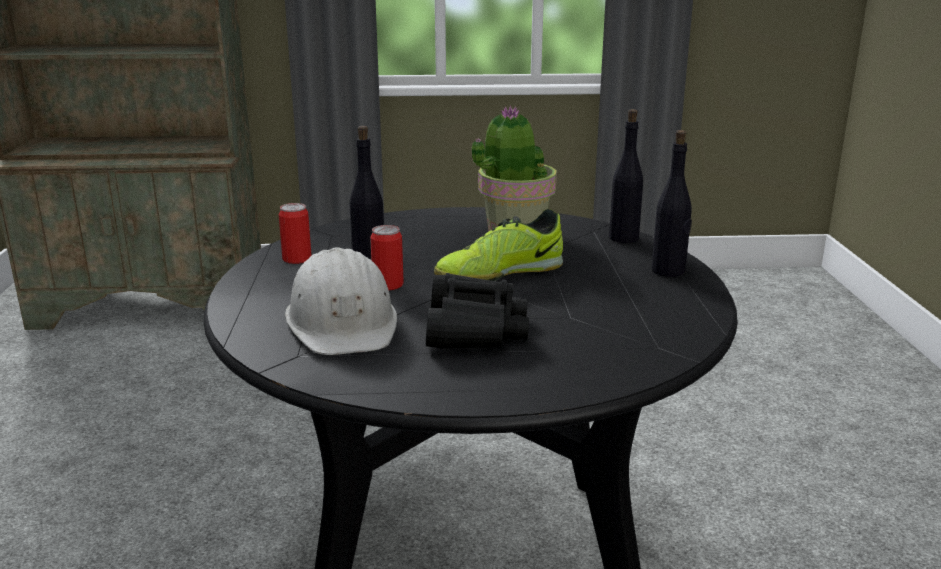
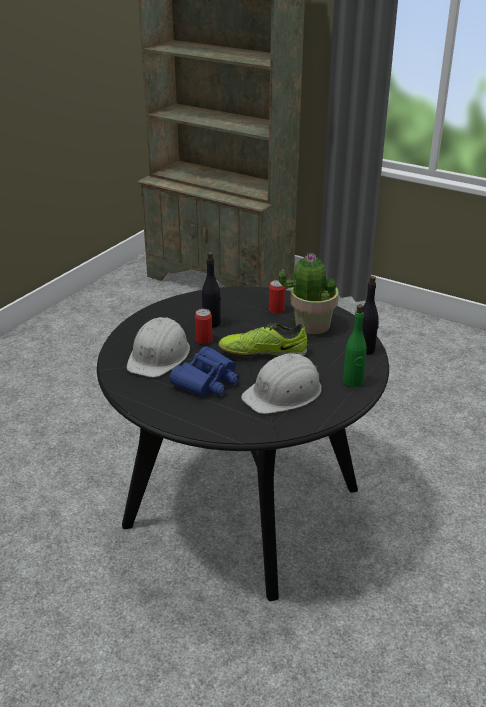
camera: 35 degrees right, 10 degrees up
can [279,203,312,264] -> can moved to [269,280,285,314]
black binoculars [426,273,529,349] -> blue binoculars [169,346,240,397]
black bottle [652,130,692,277] -> green bottle [343,304,367,387]
none -> white hard hat [241,353,322,414]

